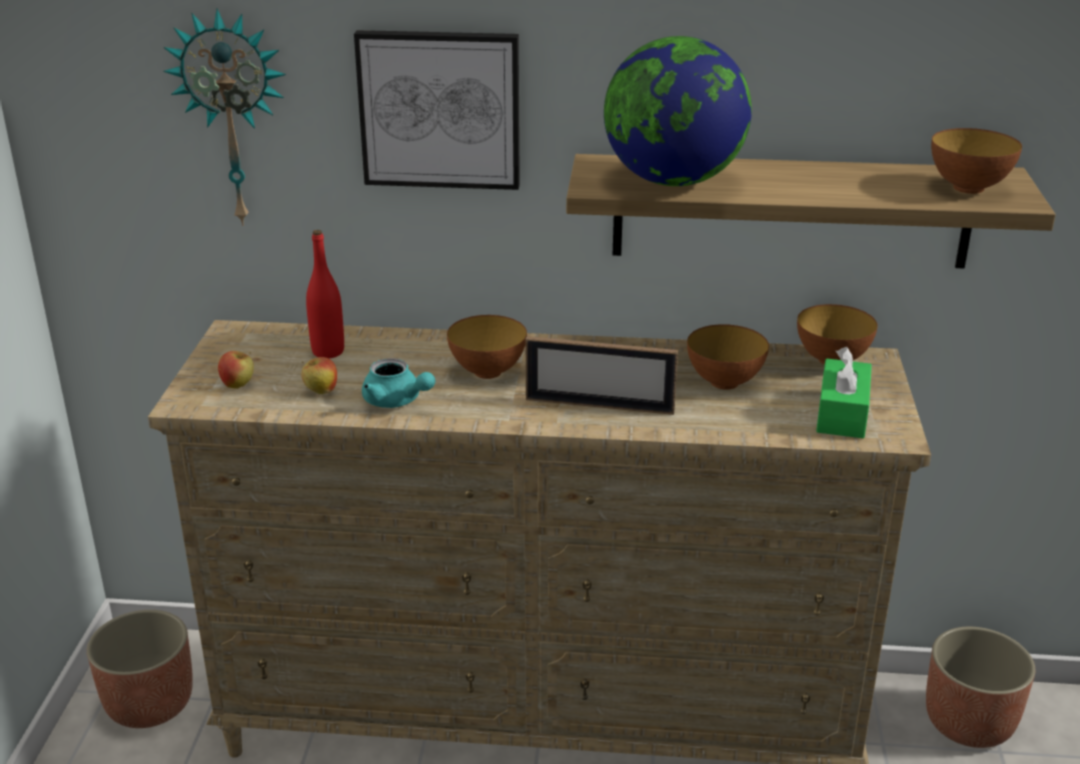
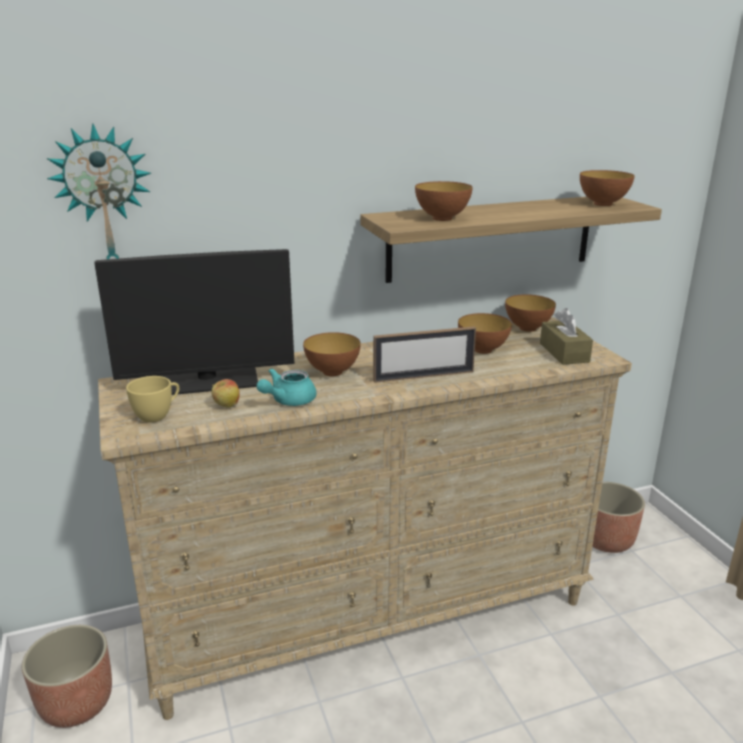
camera: 25 degrees left, 5 degrees down
apple [218,351,254,389] -> yellow cup [126,376,179,423]
red bottle [306,230,344,358] -> monitor [94,249,295,395]
picture [354,30,520,190] -> none
turquoise teapot [362,358,435,408] -> turquoise teapot turned 120 degrees clockwise [257,368,316,406]
globe [604,36,752,186] -> bowl [415,181,473,221]
green tissue box [816,347,872,438] -> brown tissue box [540,308,593,365]

